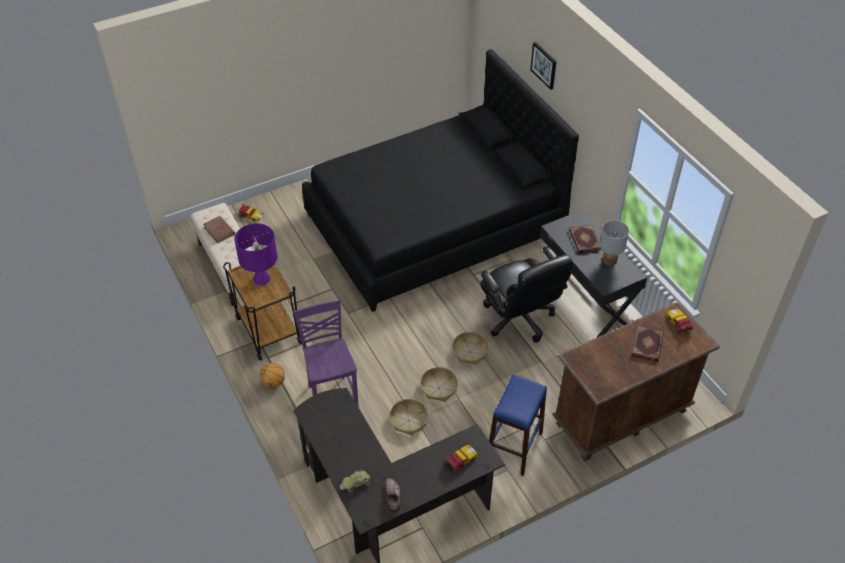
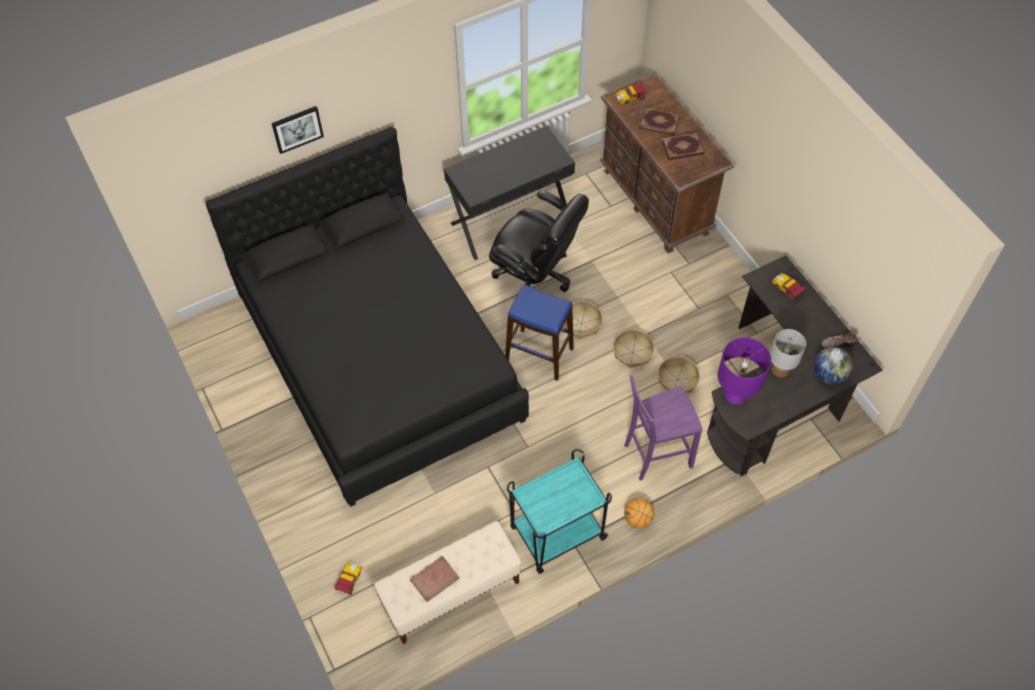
camera: 90 degrees left, 10 degrees up
brown cart [223,262,302,361] -> turquoise cart [507,449,612,574]
purple table lamp [234,223,278,285] -> purple table lamp moved to [718,338,771,404]
toy car [340,469,371,493] -> globe [814,347,853,385]
black office chair [480,246,573,343] -> black office chair turned 60 degrees clockwise [489,190,589,292]
blue stool [489,375,547,476] -> blue stool moved to [505,285,574,381]
book [569,224,601,253] -> book moved to [661,132,705,160]
grey table lamp [600,220,629,266] -> grey table lamp moved to [770,329,806,378]

